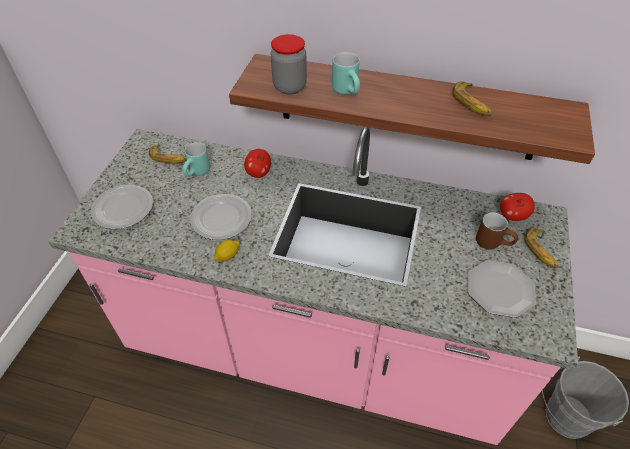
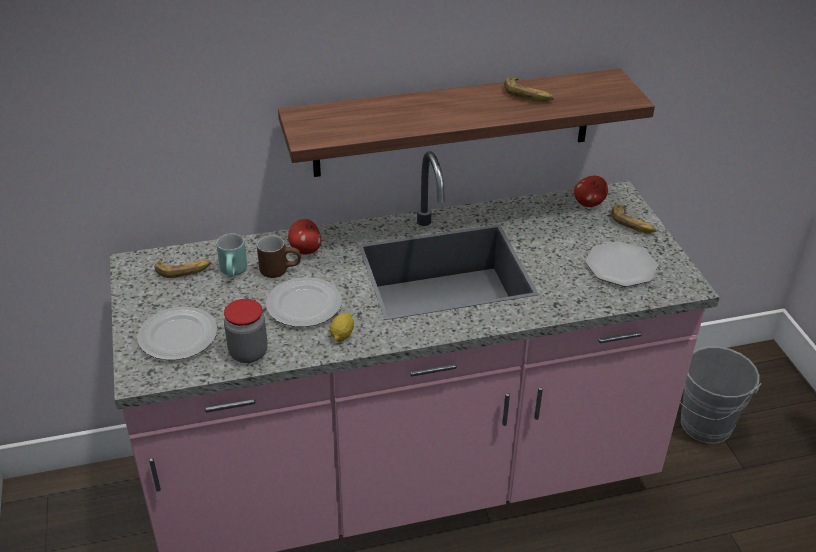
camera: 30 degrees left, 10 degrees down
jar [271,34,307,94] -> jar moved to [224,299,268,363]
turquoise mug [332,52,360,95] -> none
brown mug [476,213,518,249] -> brown mug moved to [257,235,301,278]

